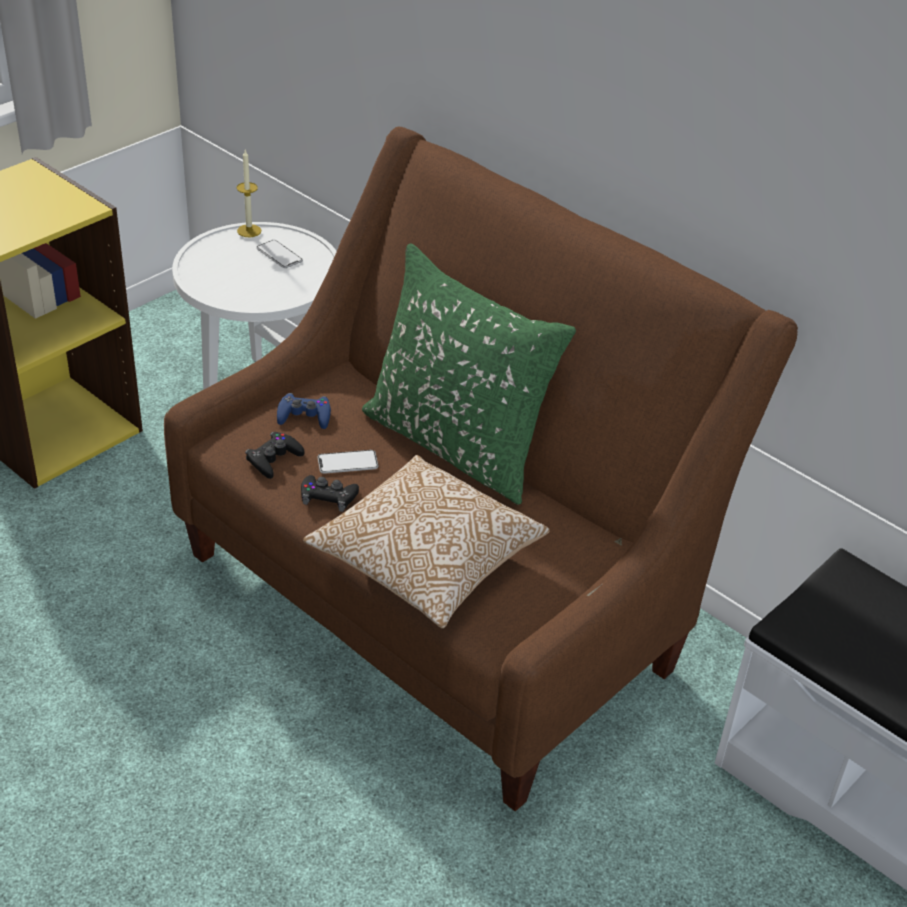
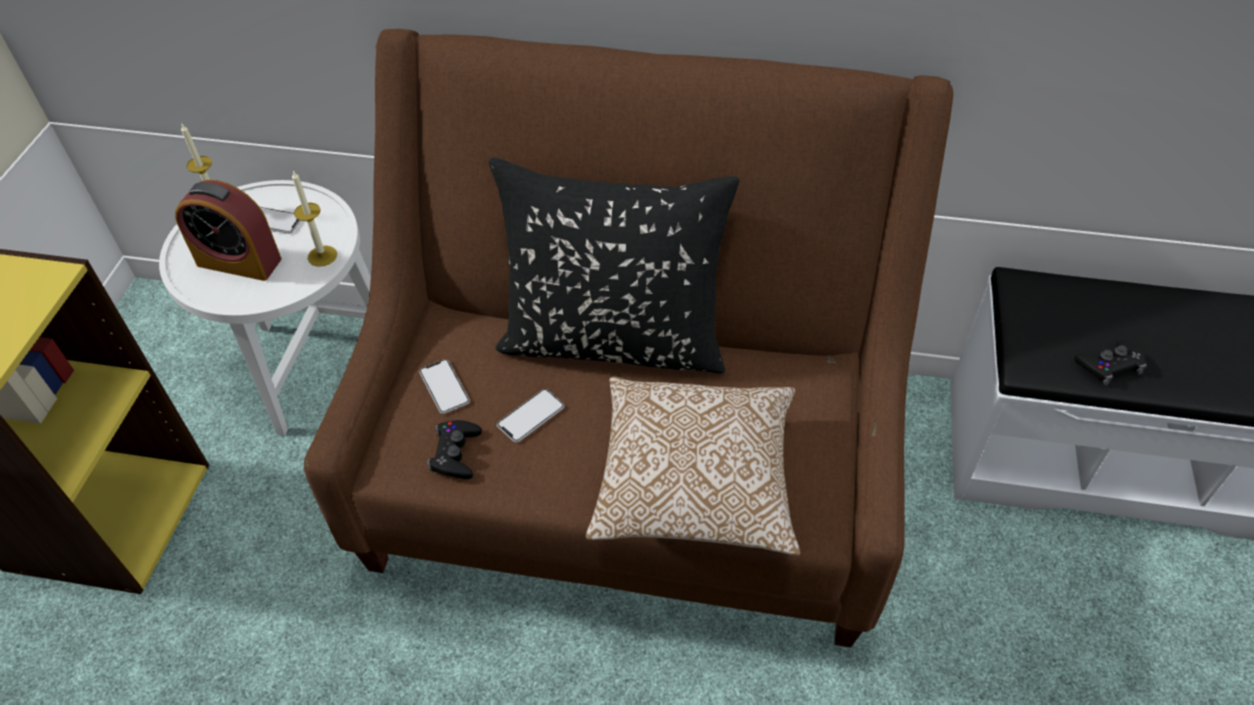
camera: 30 degrees left, 10 degrees up
blue game controller [277,393,331,429] -> phone [419,359,470,414]
black game controller [301,475,359,512] -> black game controller moved to [1074,340,1147,385]
green pillow [362,243,576,505] -> black pillow [489,157,739,373]
none -> alarm clock [175,180,282,281]
none -> candle [292,171,337,267]

